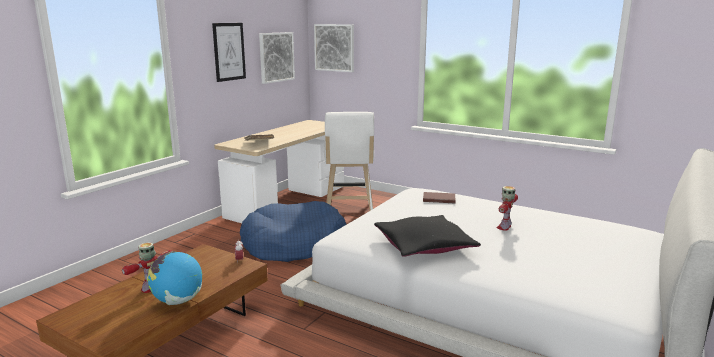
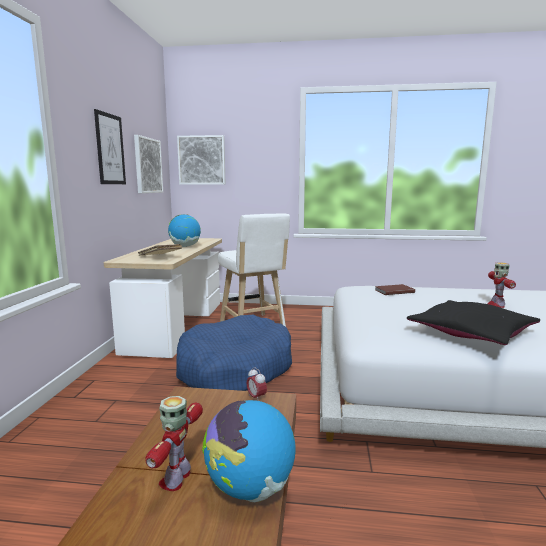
camera: 25 degrees left, 5 degrees down
none -> globe [168,214,201,247]

